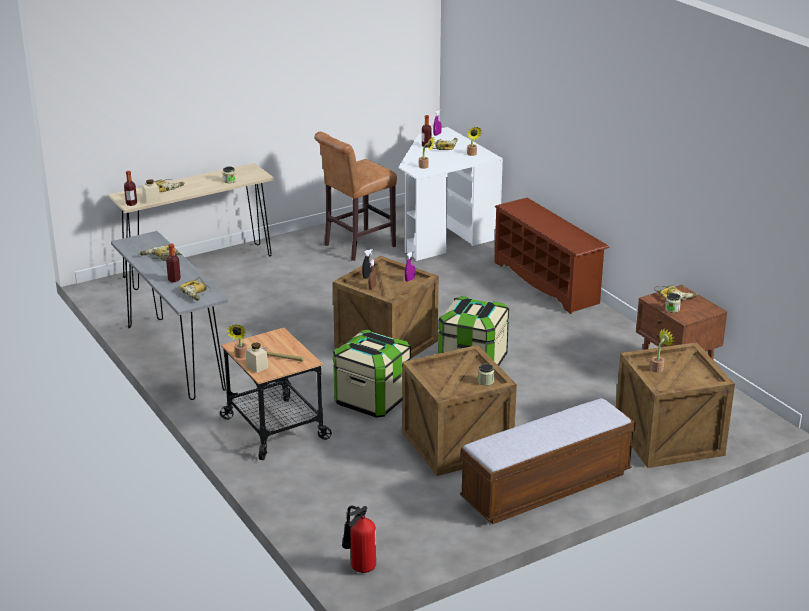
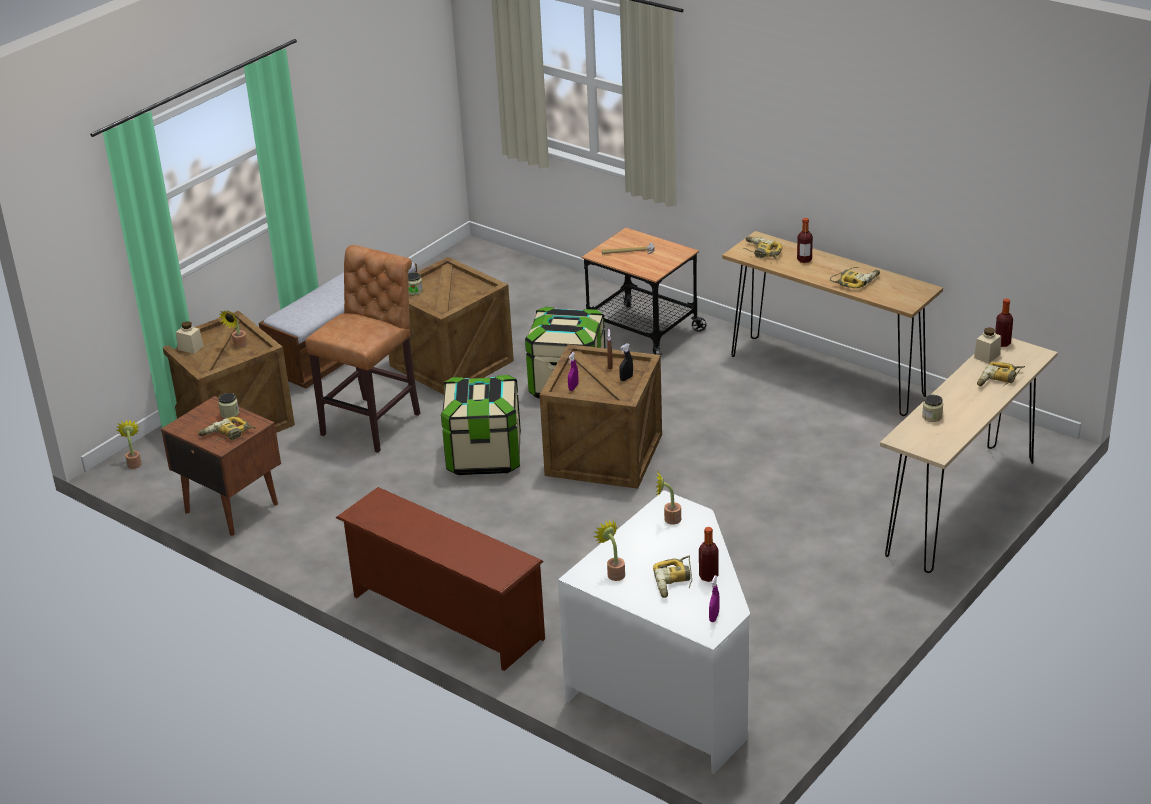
camera: 160 degrees right, 5 degrees up
grey console table [111,231,228,400] -> brown console table [722,231,943,416]
potted plant [227,324,247,358] -> potted plant moved to [116,420,142,469]
beige jar [246,342,268,373] -> beige jar moved to [176,321,204,354]
brown stool [315,132,397,261] -> brown stool moved to [305,245,421,453]
fire extinguisher [342,505,376,573] -> none

